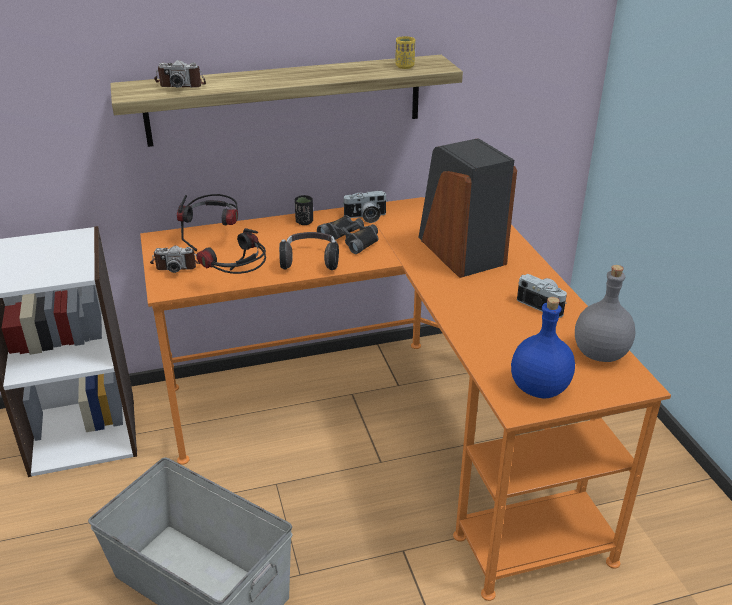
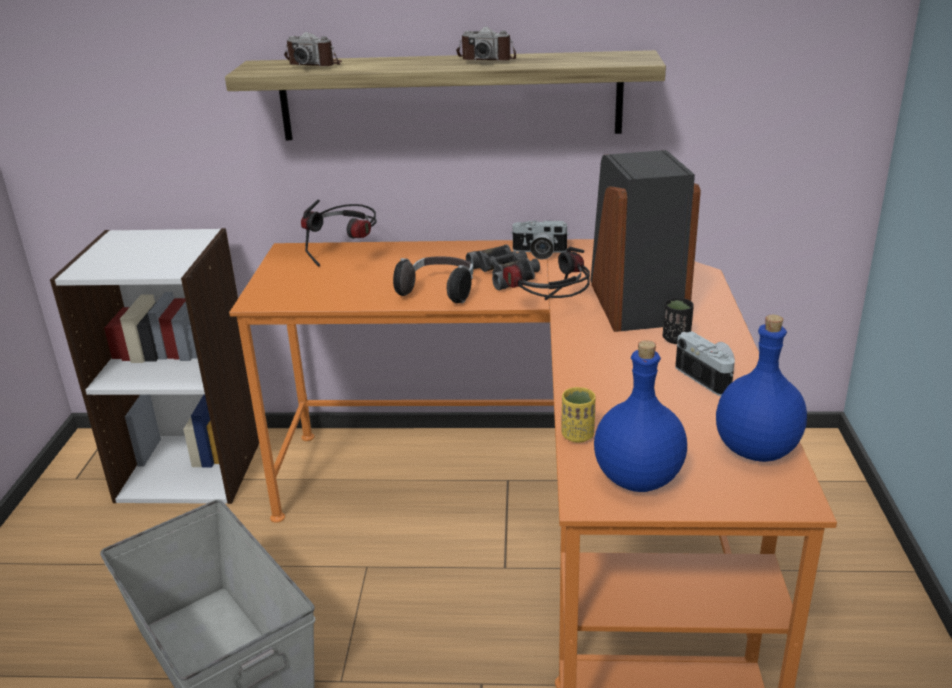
camera: 20 degrees right, 5 degrees down
camera [150,245,200,273] -> camera moved to [456,26,516,61]
headphones [197,228,266,274] -> headphones moved to [503,247,590,300]
black cup [295,195,313,225] -> black cup moved to [663,298,694,344]
yellow cup [395,36,415,69] -> yellow cup moved to [561,387,596,443]
grey bottle [575,265,635,362] -> blue bottle [716,315,807,462]

